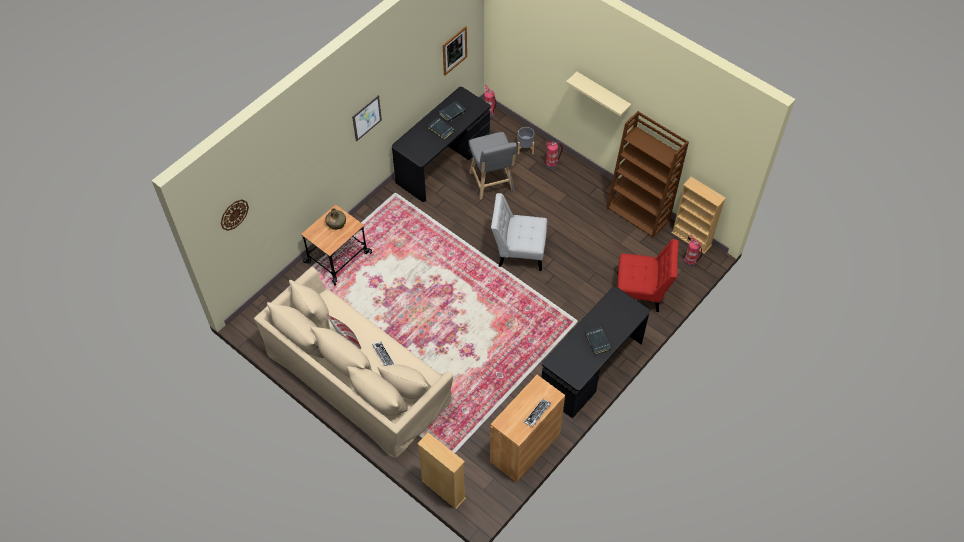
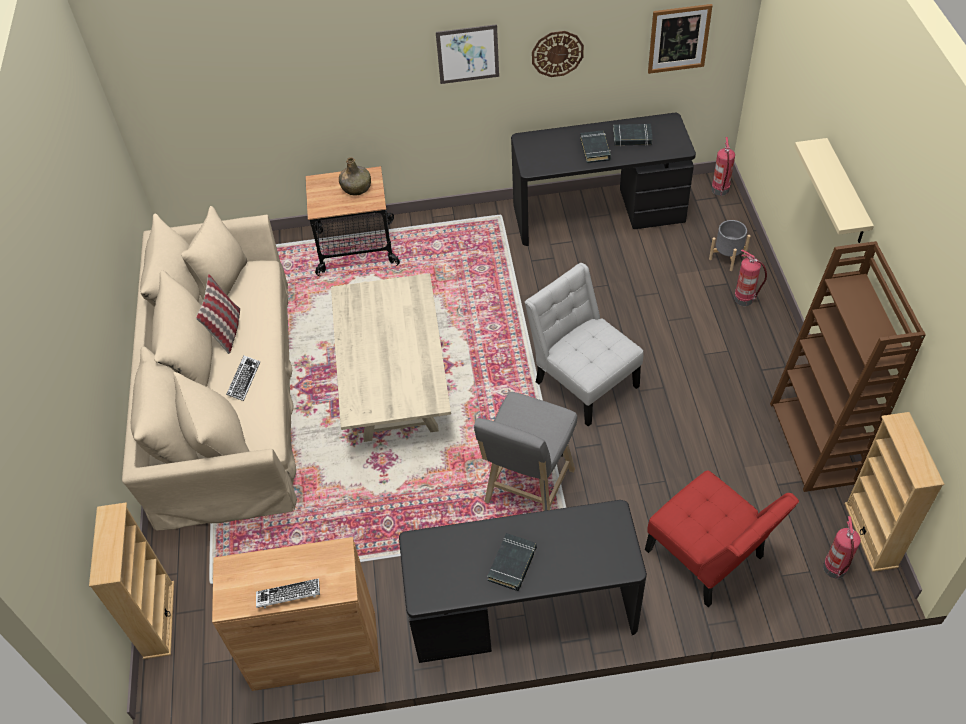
camera: 45 degrees right, 5 degrees down
wall clock [221,199,249,231] -> wall clock moved to [532,31,584,77]
grey stool [469,132,517,200] -> grey stool moved to [474,392,577,511]
none -> beige coffee table [331,273,451,442]

